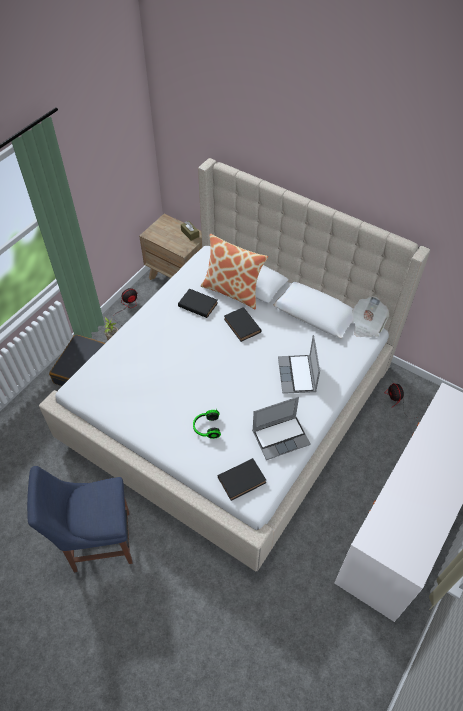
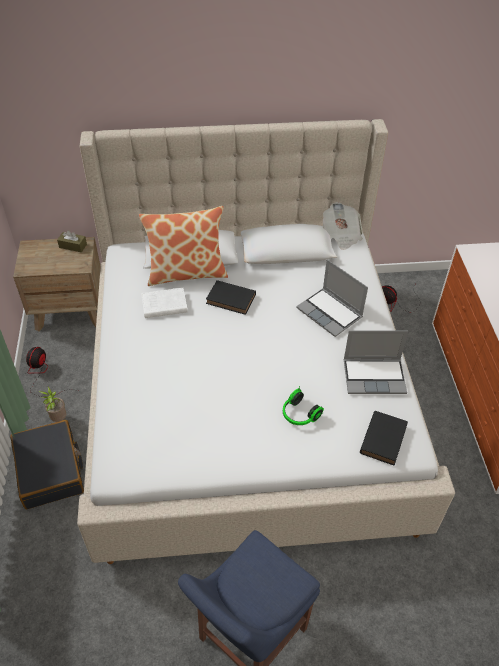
camera: 40 degrees left, 5 degrees down
black book [178,289,218,318] -> white book [141,288,188,318]
laptop [252,396,311,460] -> laptop turned 60 degrees clockwise [344,330,408,394]

